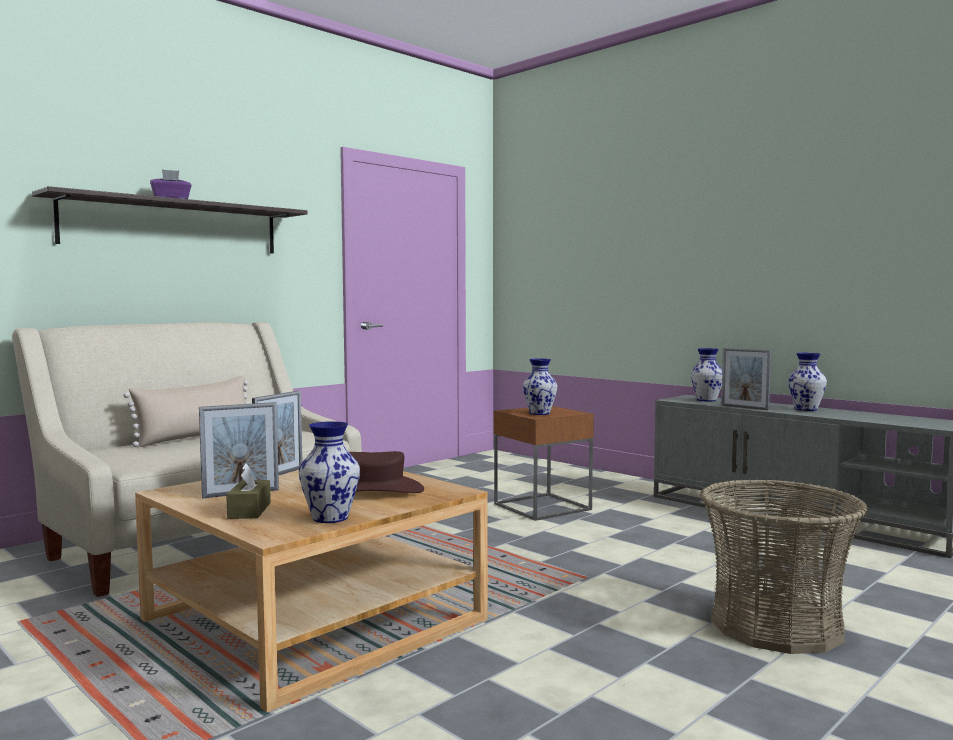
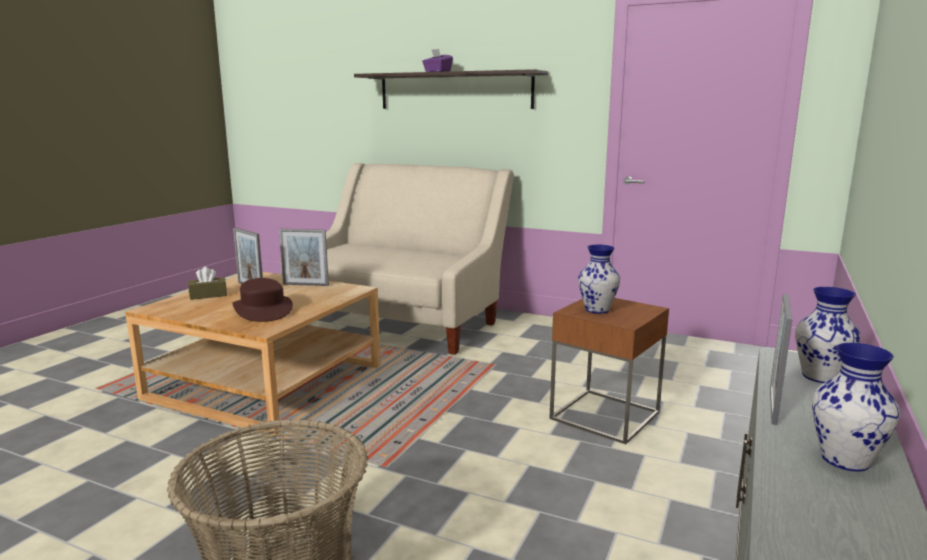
camera: 70 degrees right, 10 degrees up
beige pillow [124,376,250,447] -> none
vase [299,421,360,523] -> none

